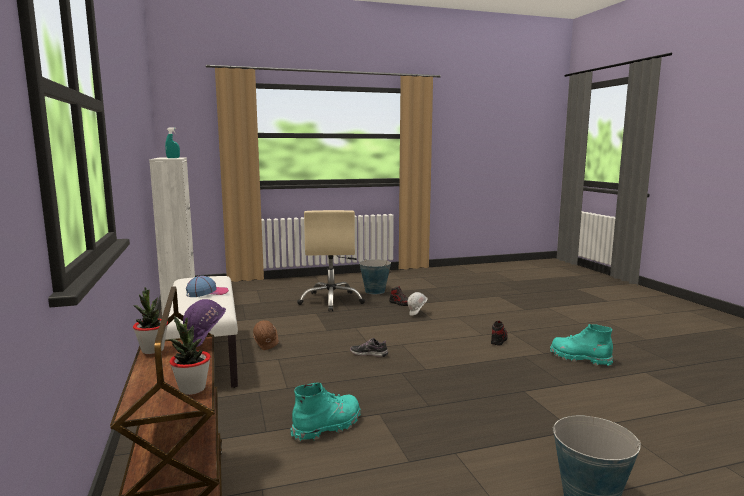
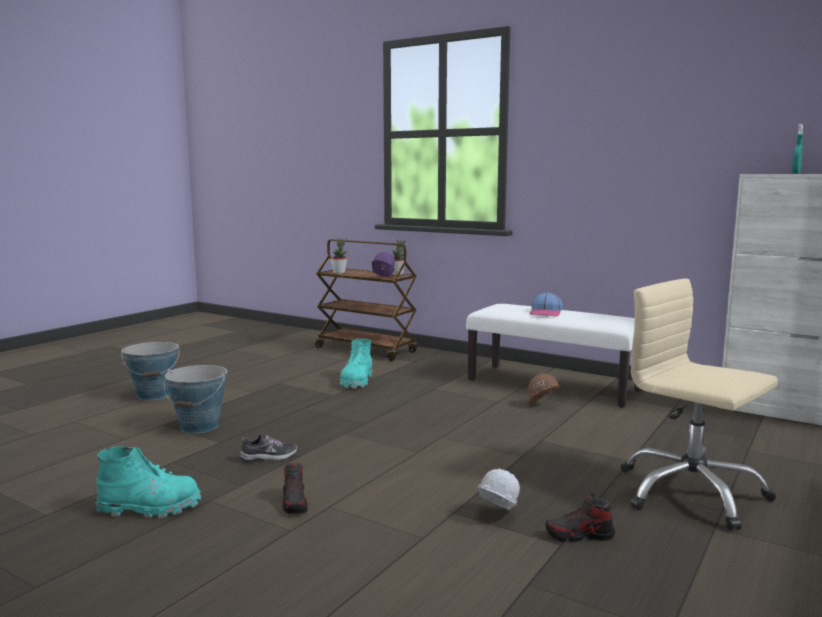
camera: 140 degrees right, 0 degrees up
shoe [350,338,388,357] -> shoe moved to [240,433,297,463]
bucket [359,259,391,294] -> bucket moved to [164,365,227,433]

